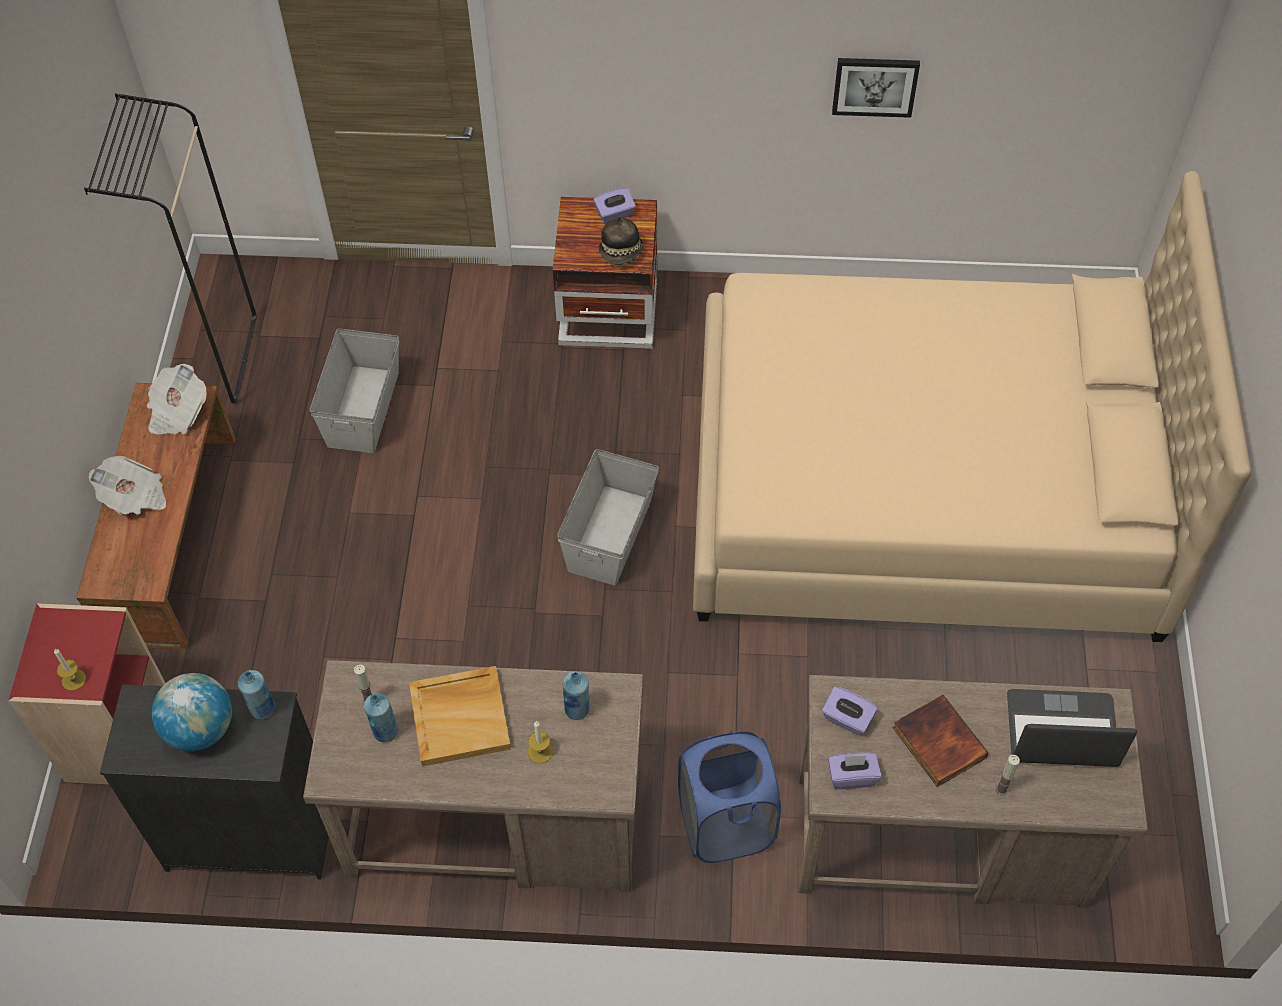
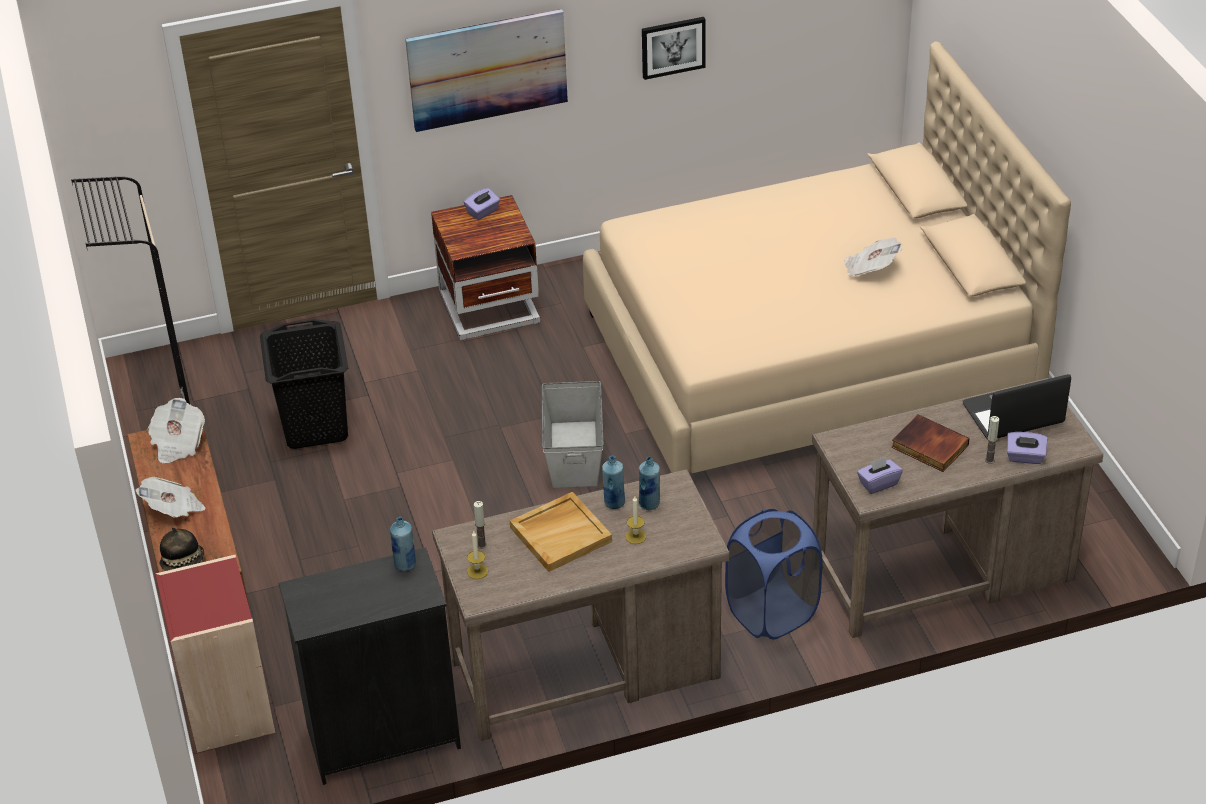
camera: 20 degrees left, 15 degrees down
candle [54,648,86,691] -> candle moved to [467,531,488,579]
globe [152,673,232,751] -> none
grey storage box [310,328,399,453] -> black laundry basket [260,319,348,449]
blue bottle [364,693,399,742] -> blue bottle moved to [602,456,625,509]
hat [598,216,644,265] -> hat moved to [160,527,204,571]
purple tissue box [822,686,878,735] -> purple tissue box moved to [1007,432,1047,464]
none -> picture [405,9,568,132]
none -> newspaper [844,237,902,277]

